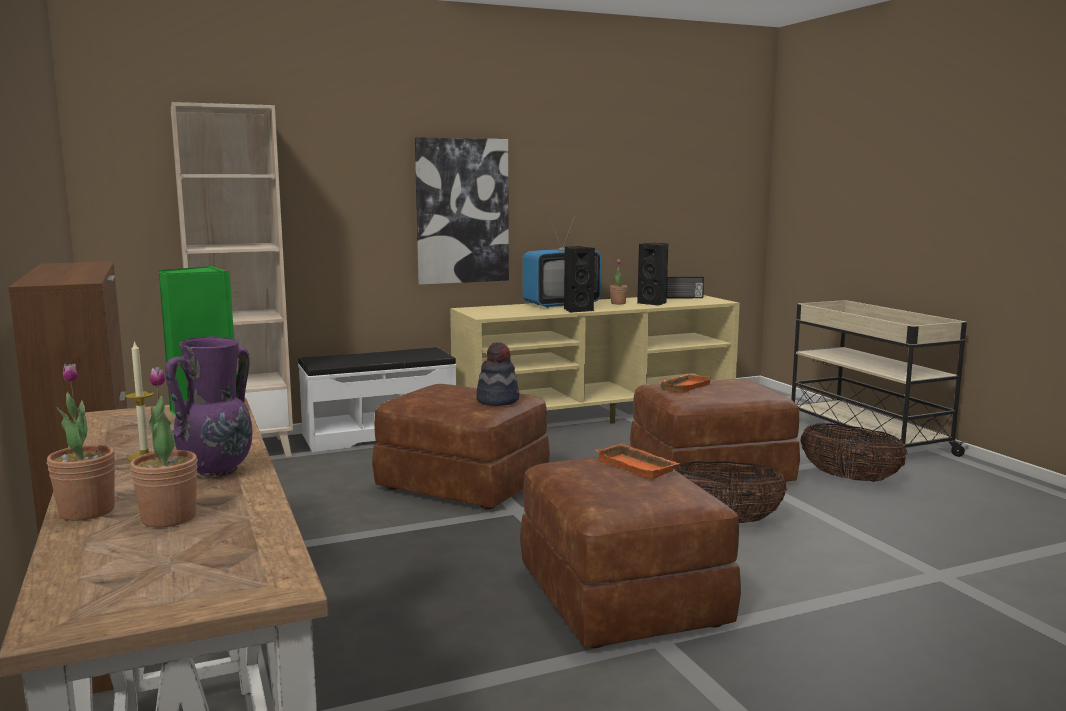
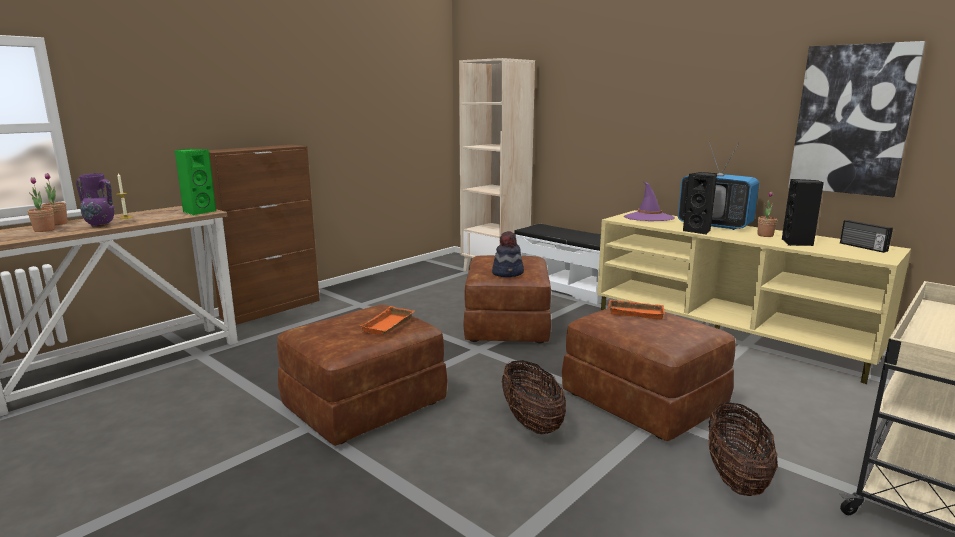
camera: 65 degrees right, 5 degrees up
picture [415,137,509,285] -> picture moved to [788,41,926,197]
none -> purple hat [624,181,675,221]

